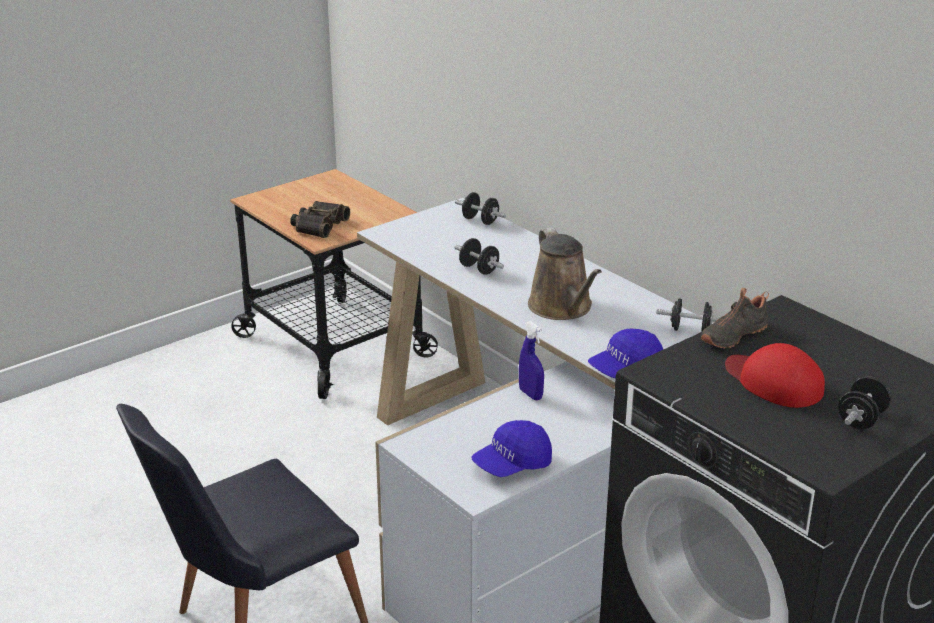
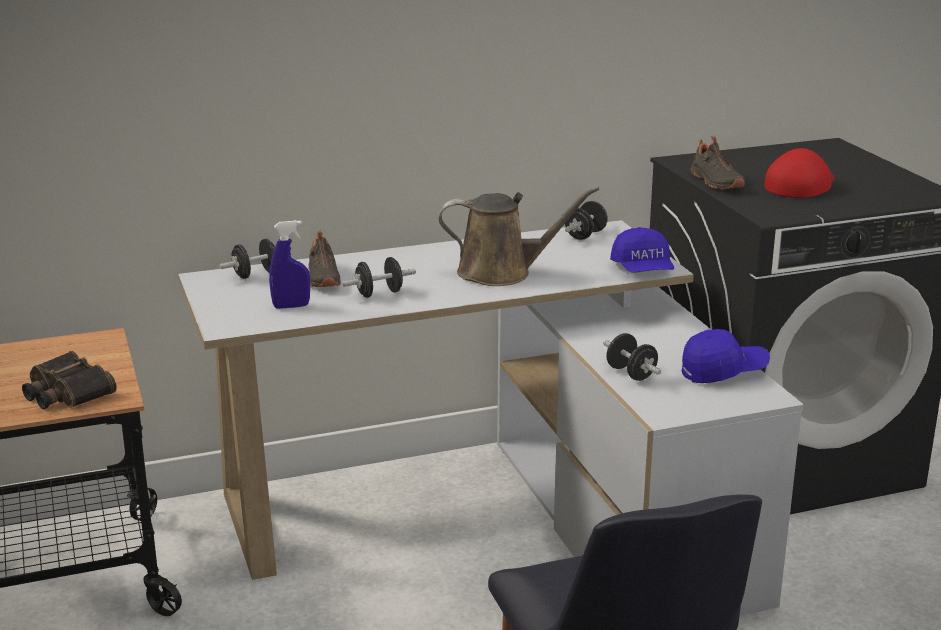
camera: 70 degrees left, 5 degrees down
blue cap [472,420,552,477] -> blue cap turned 90 degrees counterclockwise [682,329,770,383]
blue spray bottle [519,321,544,400] -> blue spray bottle moved to [269,220,310,309]
red cap [725,343,825,408] -> red cap turned 150 degrees clockwise [764,148,835,198]
black dumbbell [838,376,891,429] -> black dumbbell moved to [603,333,661,381]
none -> black shoe [309,230,341,287]

